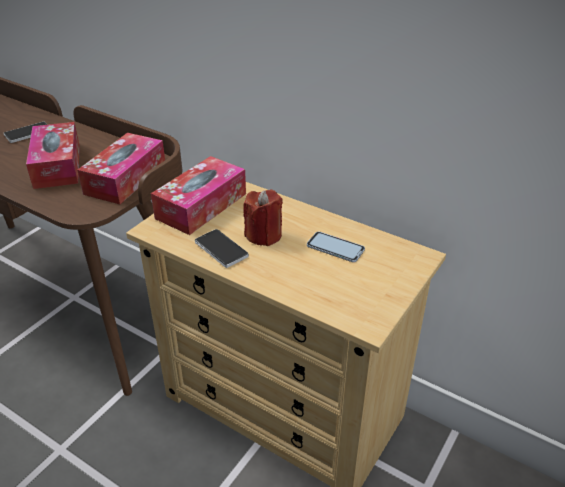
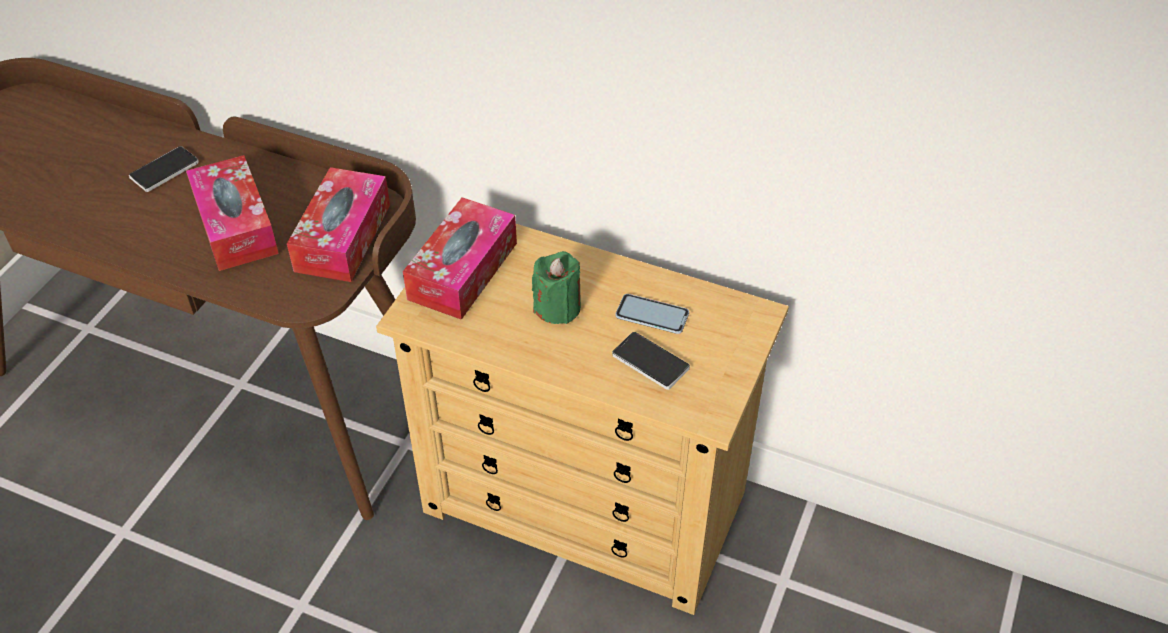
camera: 10 degrees left, 10 degrees up
phone [195,229,249,268] -> phone moved to [612,332,690,390]
red candle [243,190,283,246] -> green candle [532,251,581,324]

